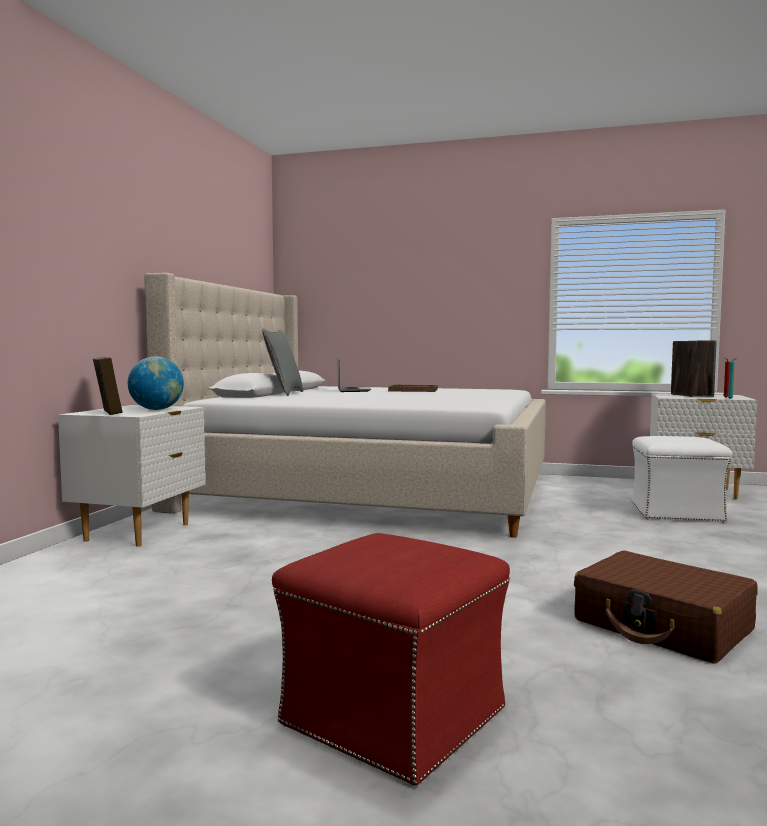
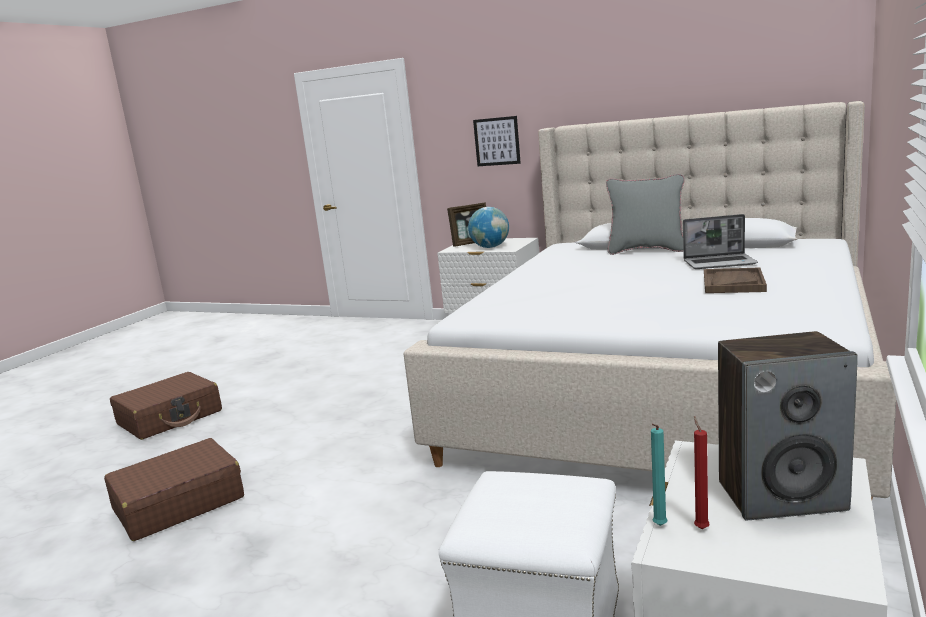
camera: 100 degrees right, 10 degrees up
red ottoman [272,533,510,786] -> brown suitcase [110,372,222,440]
none -> picture [473,116,521,166]

